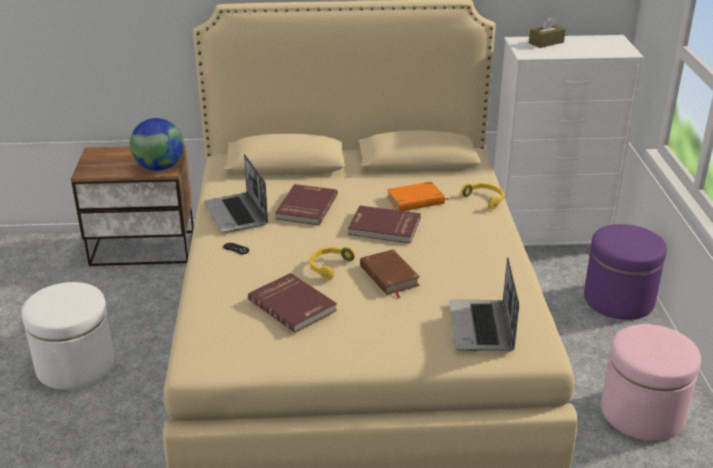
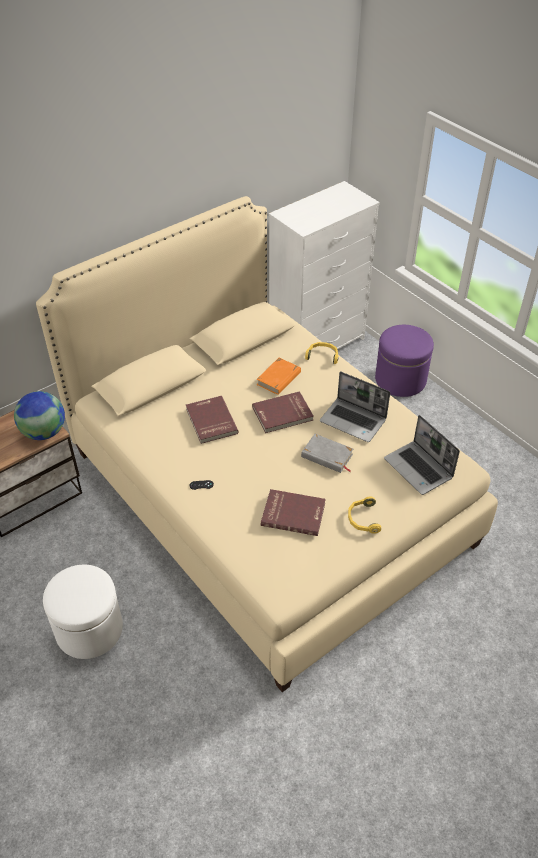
camera: 35 degrees left, 15 degrees up
laptop [204,154,268,233] -> laptop moved to [320,372,390,442]
yellow headphones [309,247,356,281] -> yellow headphones moved to [348,496,381,534]
brown book [360,250,420,298] -> grey book [301,434,353,473]
brown tissue box [529,16,566,48] -> none
pink ottoman [601,324,701,441] -> none

